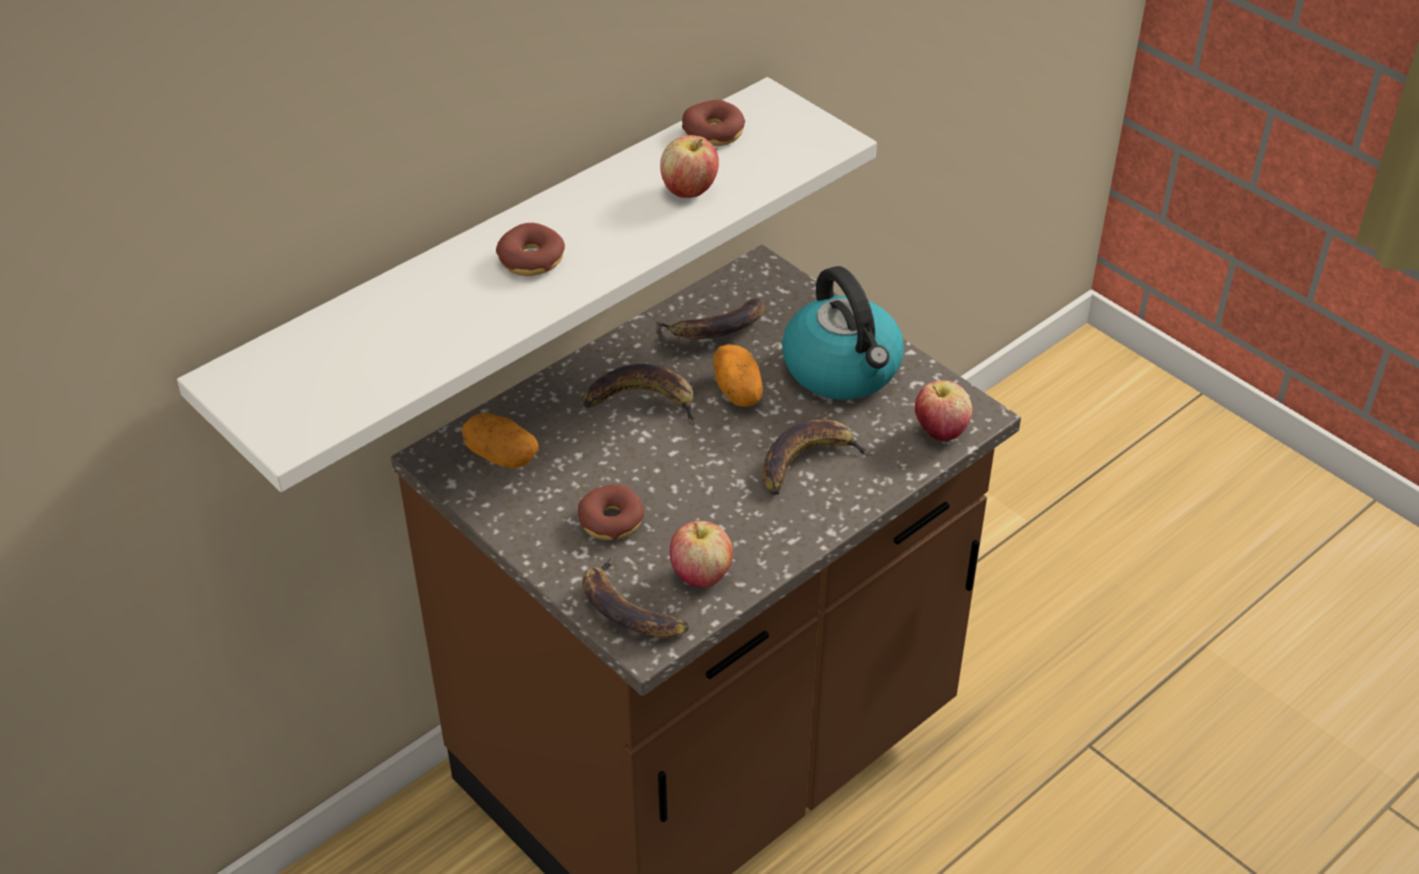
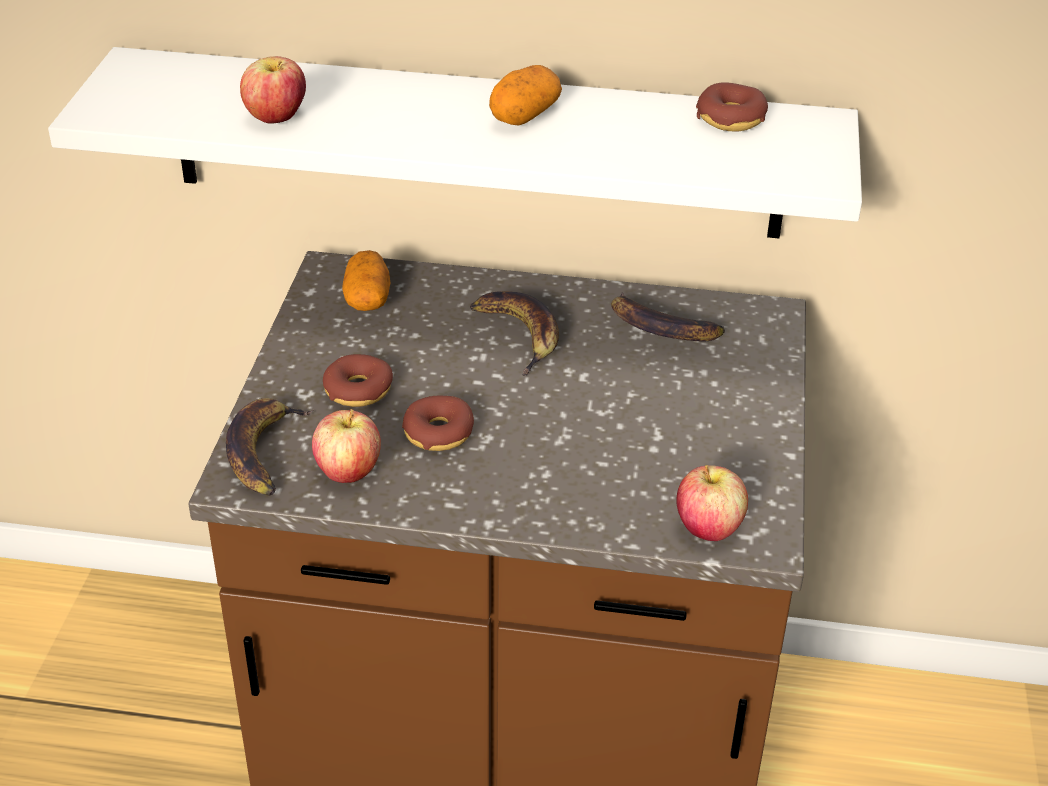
camera: 50 degrees right, 5 degrees down
donut [496,223,565,276] -> donut moved to [402,396,474,451]
apple [660,135,719,198] -> apple moved to [240,56,306,124]
potato [714,344,763,407] -> potato moved to [489,65,562,125]
banana [762,419,873,495] -> none
kettle [782,266,904,399] -> none

